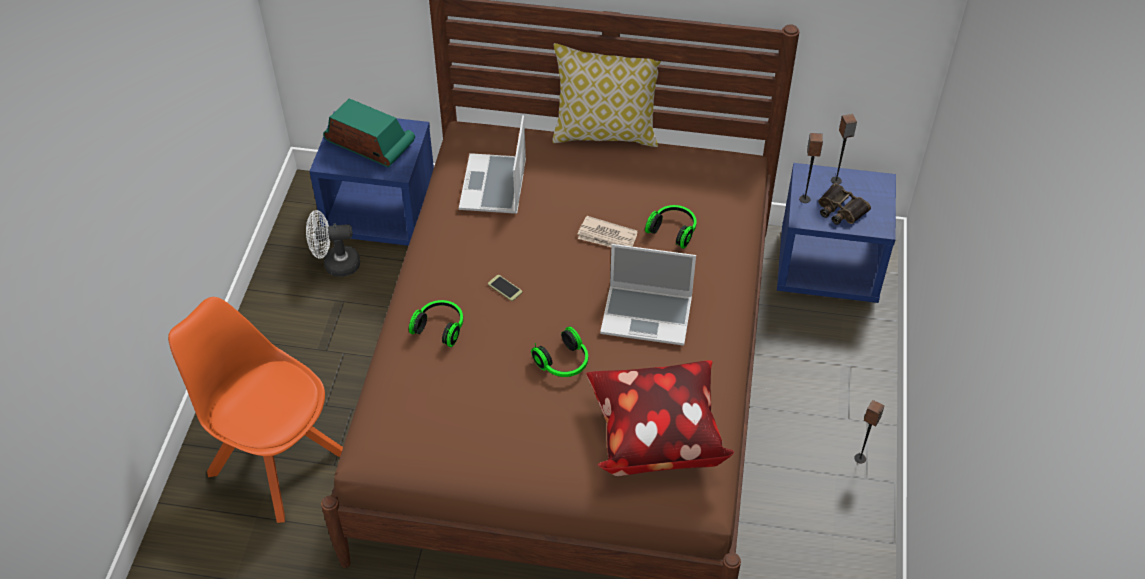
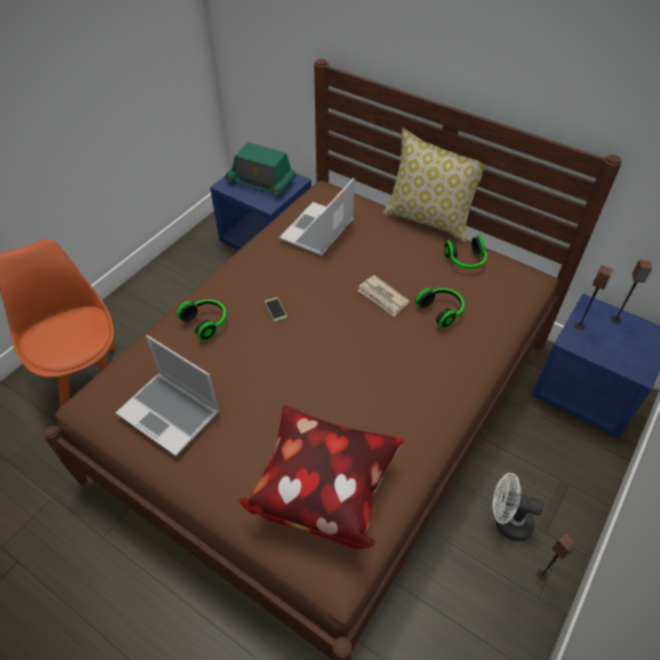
camera: 25 degrees right, 0 degrees up
white fan [306,210,360,277] -> white fan moved to [493,473,544,542]
radio [323,98,415,167] -> radio turned 150 degrees clockwise [225,142,296,196]
headphones [531,326,588,377] -> headphones moved to [444,236,487,269]
laptop [600,244,696,346] -> laptop moved to [116,335,220,456]
binoculars [818,183,871,225] -> none

